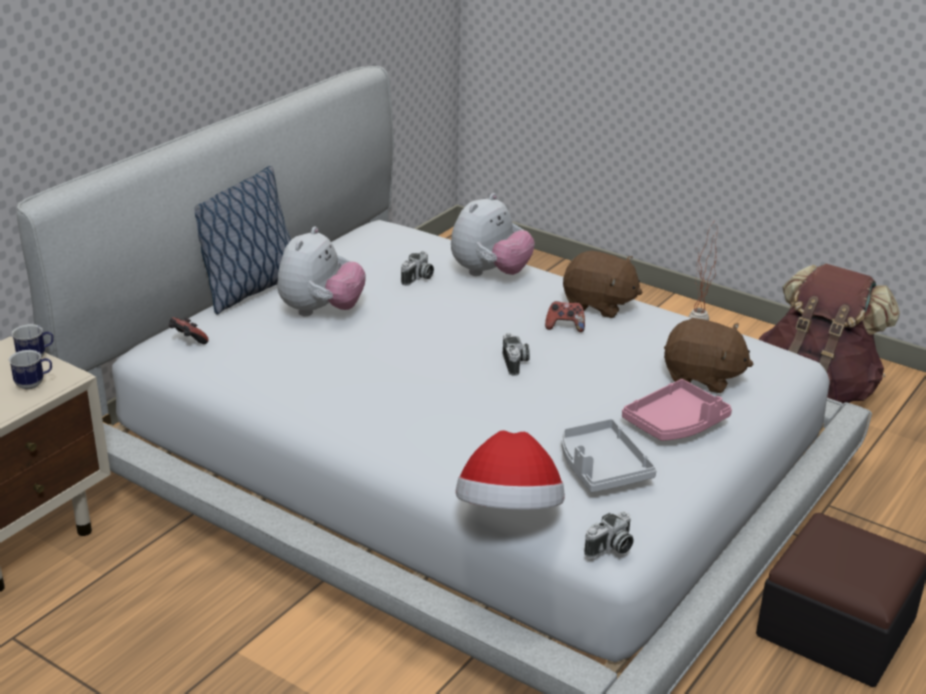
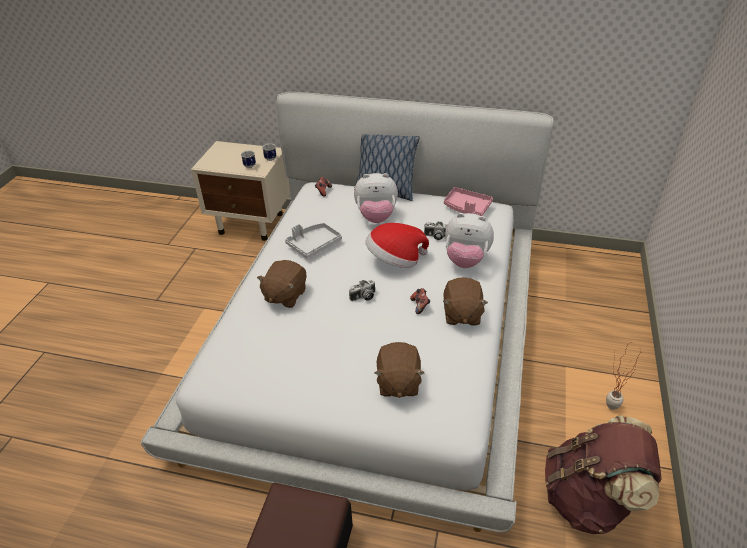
camera: 70 degrees right, 10 degrees up
hat [456,430,565,509] -> hat moved to [365,223,429,268]
grey tray [562,419,657,493] -> grey tray moved to [285,223,342,258]
camera [584,511,634,558] -> none
pink tray [622,379,732,441] -> pink tray moved to [444,187,493,216]
none -> brown plush toy [257,260,307,308]

